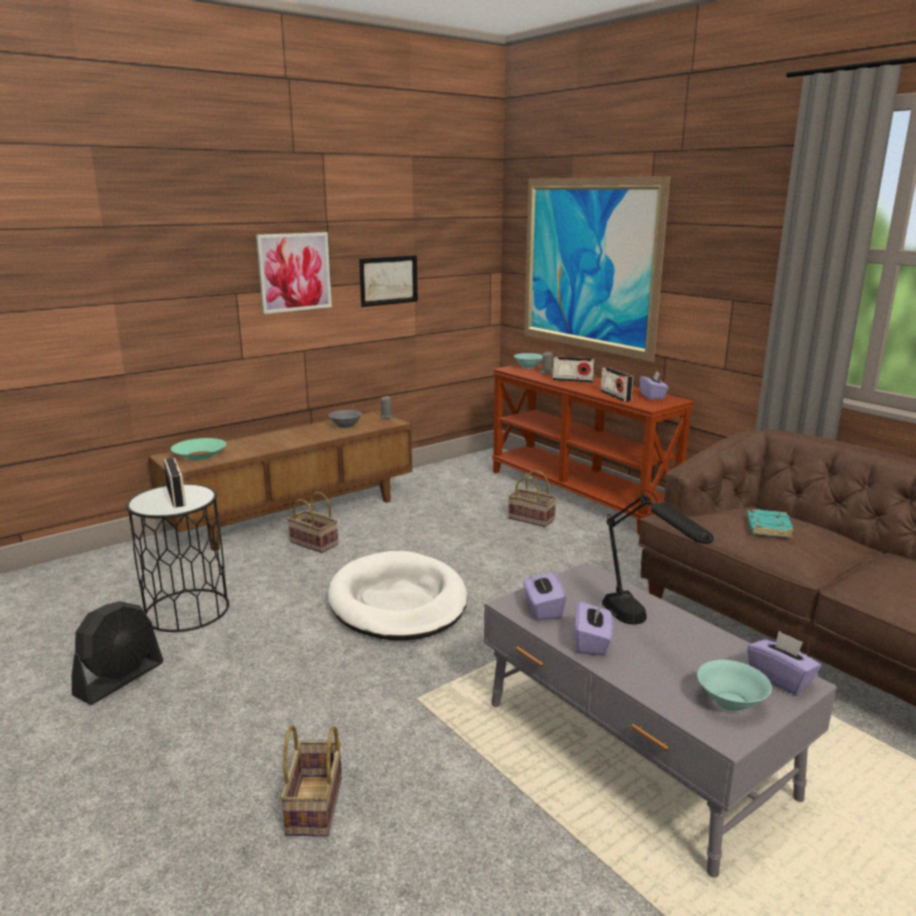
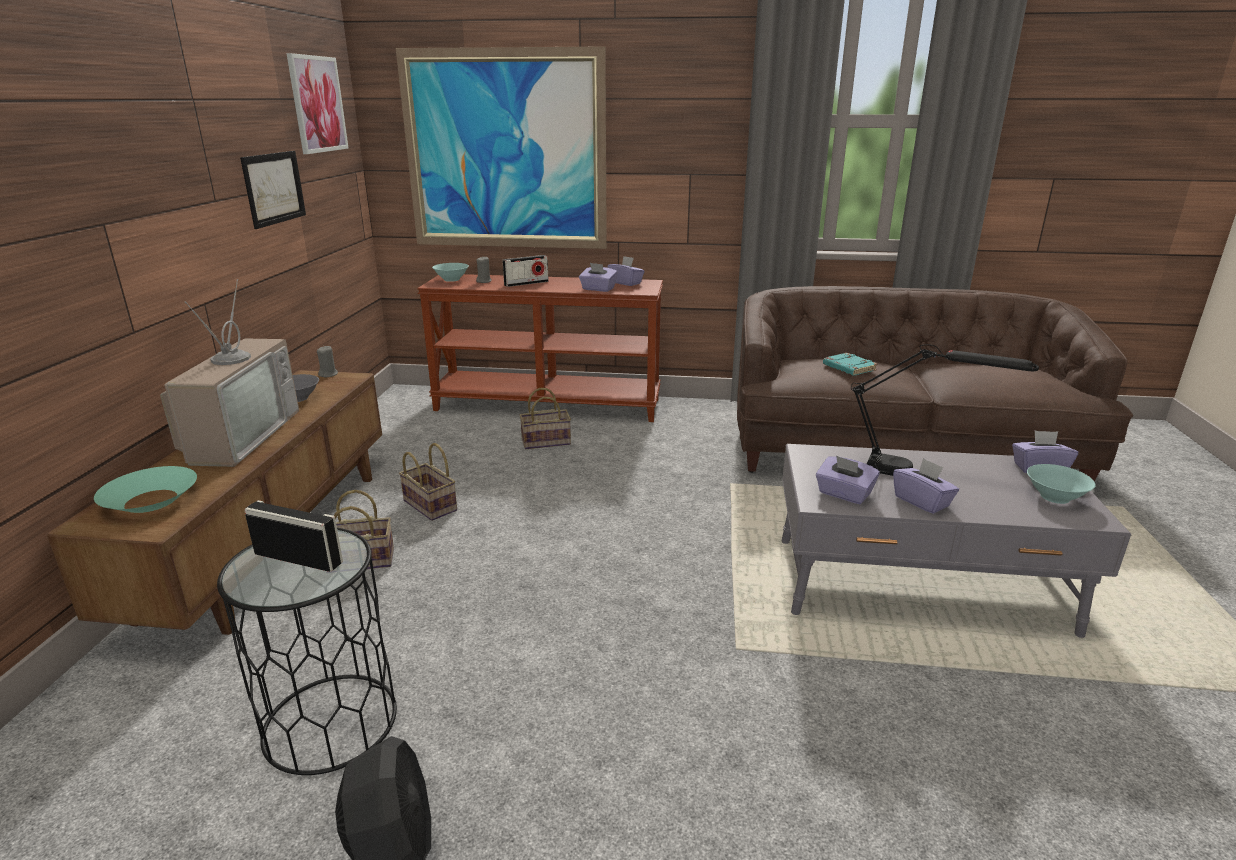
camera: 45 degrees left, 5 degrees up
picture [256,232,332,314] -> picture moved to [286,53,349,154]
basket [280,725,342,836] -> basket moved to [399,443,457,521]
white dog bed [328,551,467,640] -> none
radio [601,367,634,402] -> purple tissue box [579,263,617,292]
none -> television [160,279,299,467]

